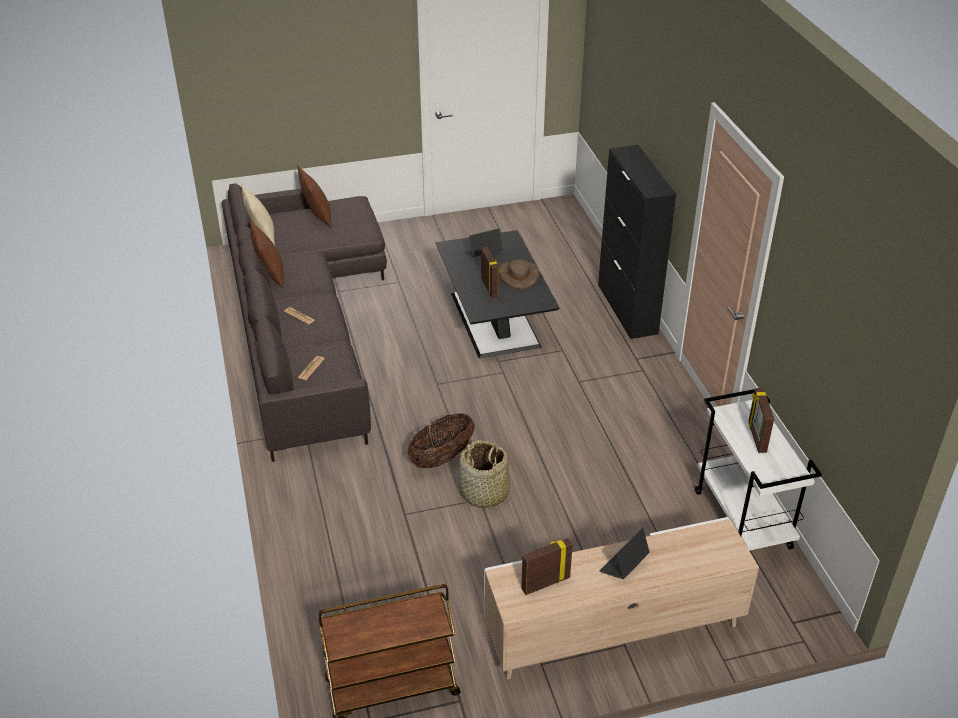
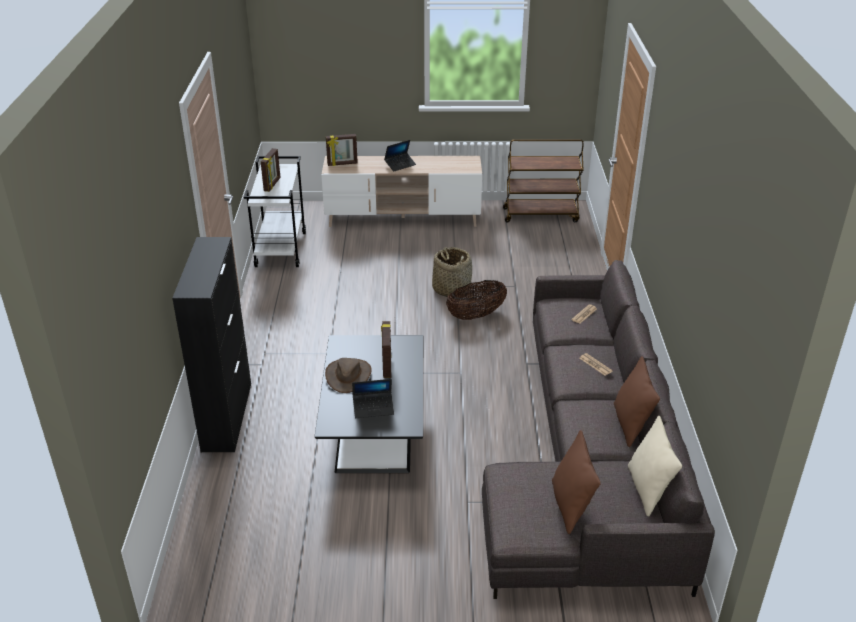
camera: 165 degrees left, 5 degrees down
picture frame [521,538,573,595] -> picture frame moved to [326,134,358,166]

